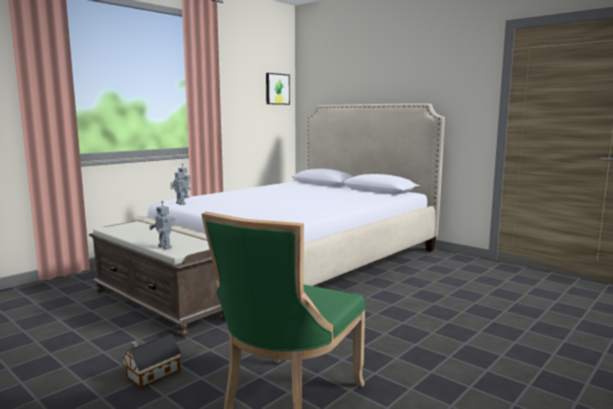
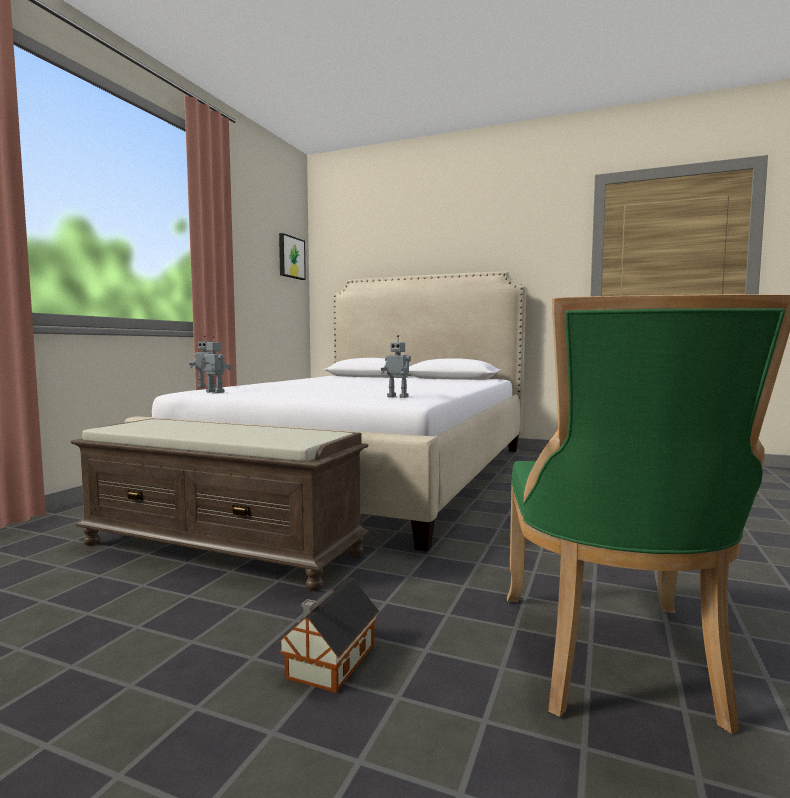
camera: 20 degrees left, 5 degrees down
toy robot [149,201,175,249] -> toy robot moved to [381,335,411,398]

